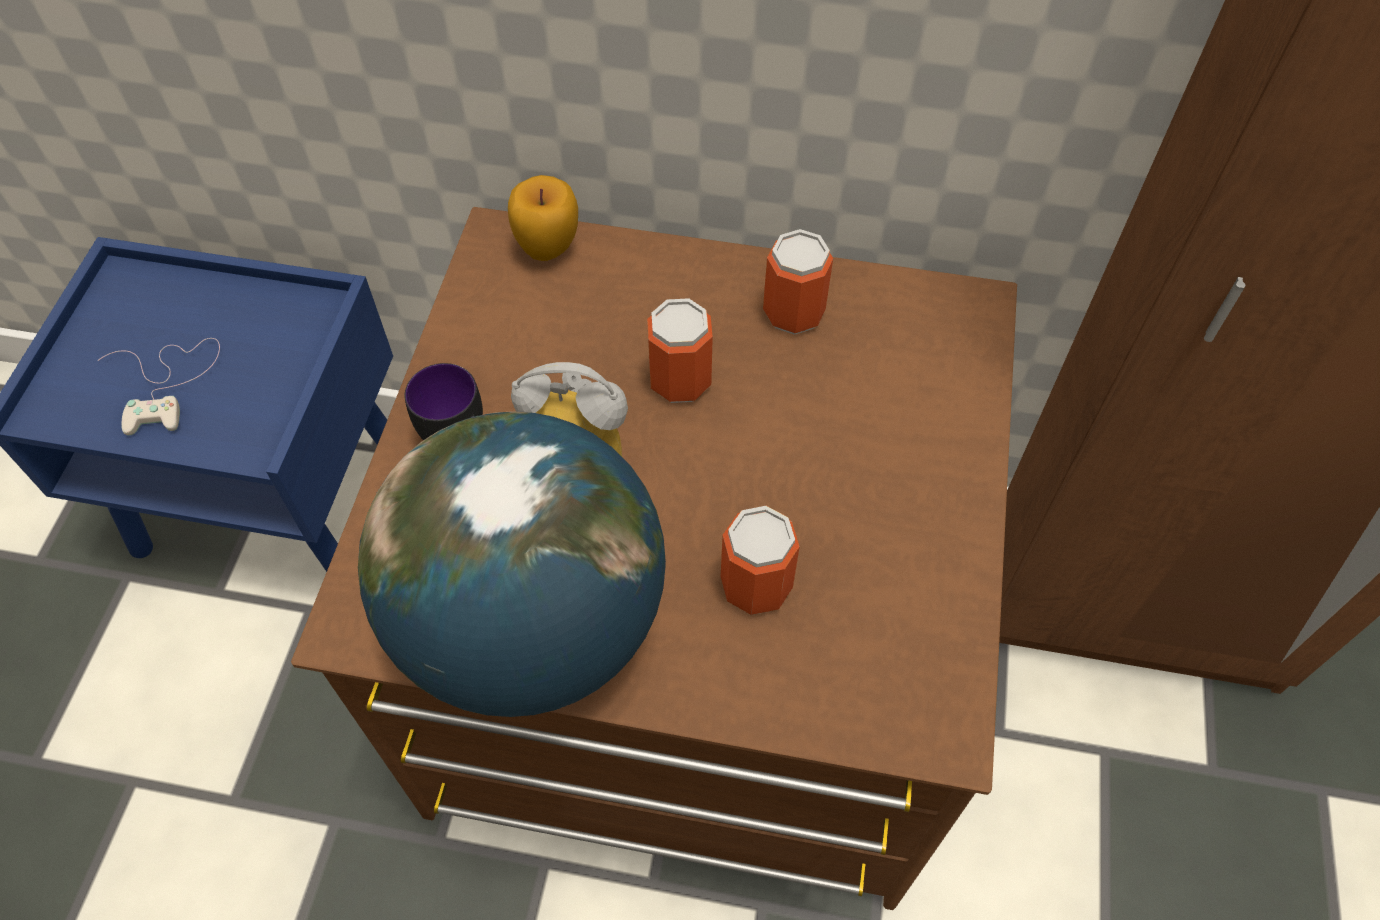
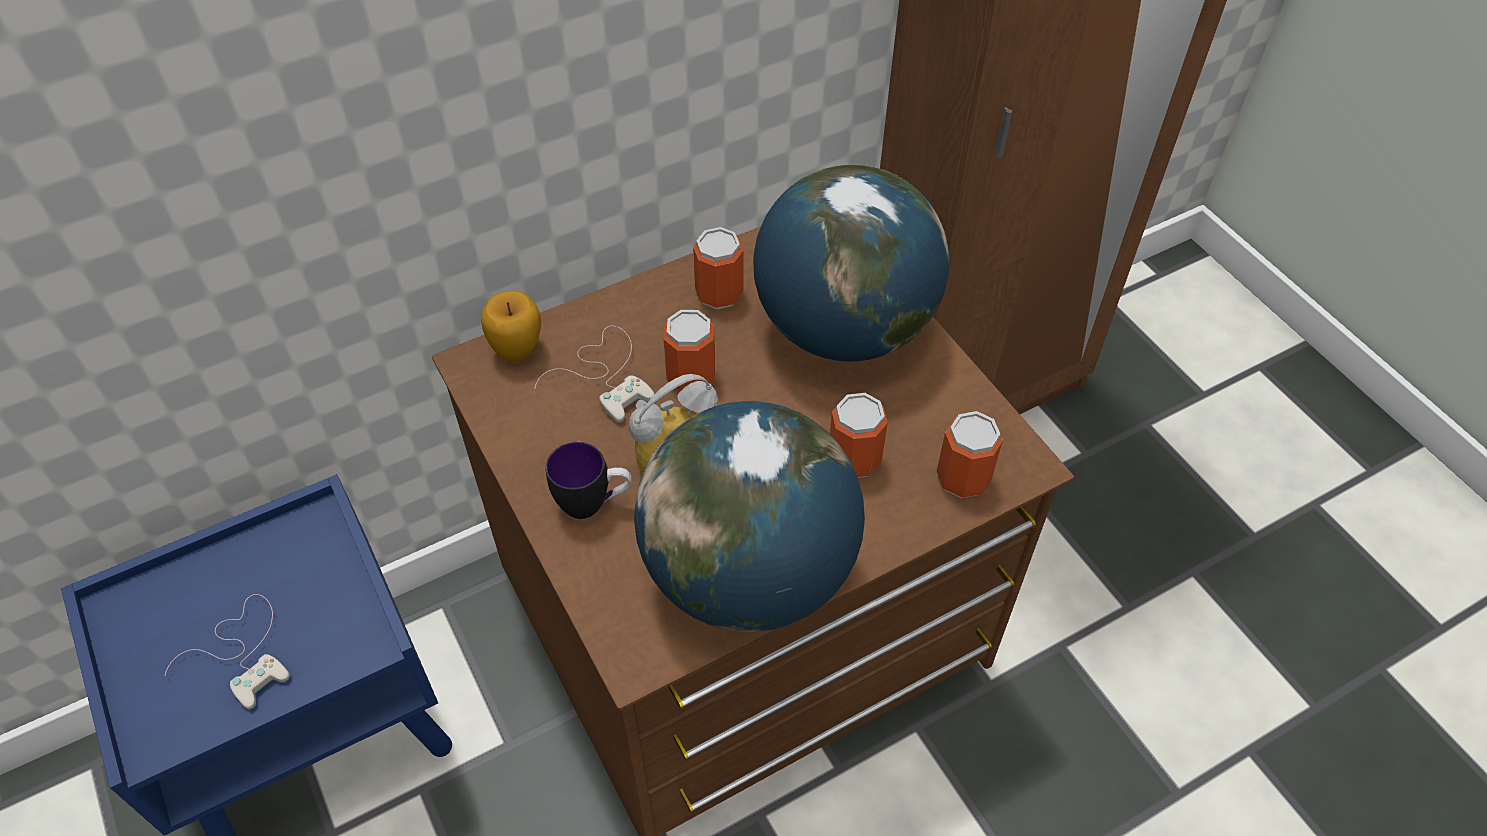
camera: 40 degrees left, 5 degrees down
none -> white game controller [534,326,655,422]
none -> globe [753,165,949,362]
none -> can [936,411,1003,498]

